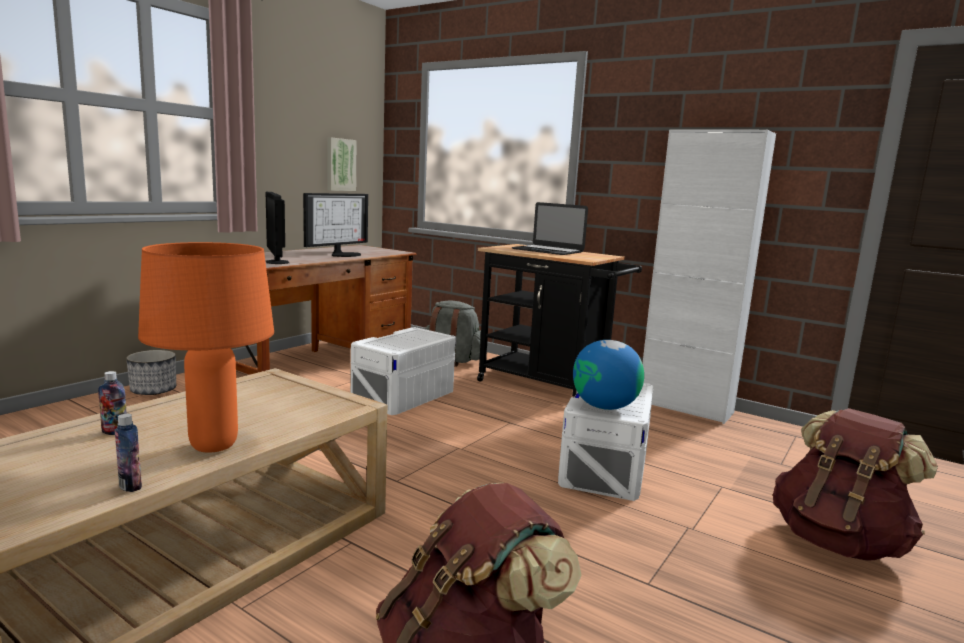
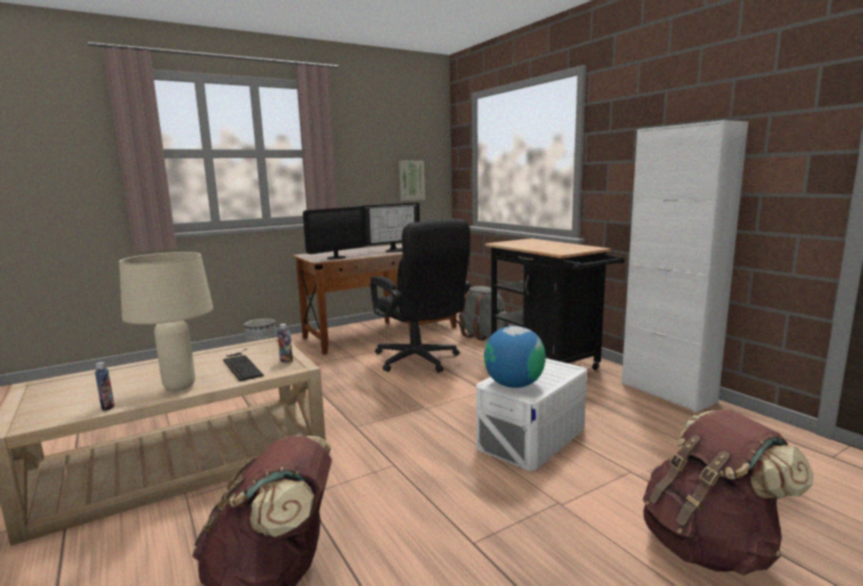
camera: 25 degrees right, 0 degrees up
bottle [98,371,127,435] -> bottle moved to [277,324,293,363]
orange table lamp [138,242,274,453] -> beige table lamp [119,252,213,391]
monitor [265,192,289,264] -> monitor turned 135 degrees counterclockwise [303,206,365,259]
white storage box [351,327,456,415] -> black office chair [370,218,471,373]
laptop [512,202,588,255] -> none
none -> keyboard [223,348,264,381]

